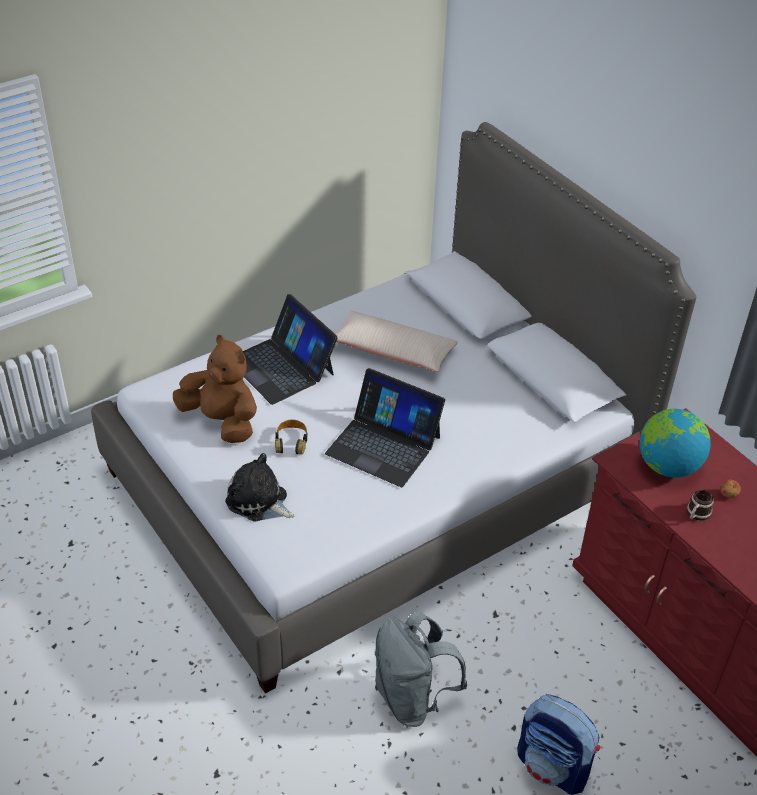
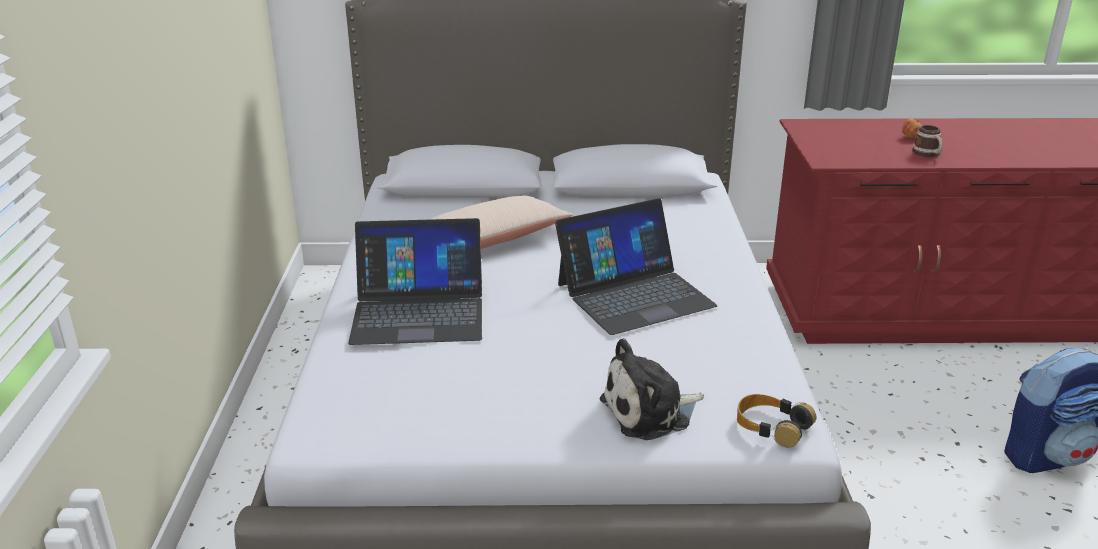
camera: 55 degrees left, 15 degrees down
brown plush toy [173,335,257,443] -> none
headphones [275,420,308,454] -> headphones moved to [737,394,816,448]
grey backpack [375,612,467,727] -> none
globe [640,409,711,478] -> none

